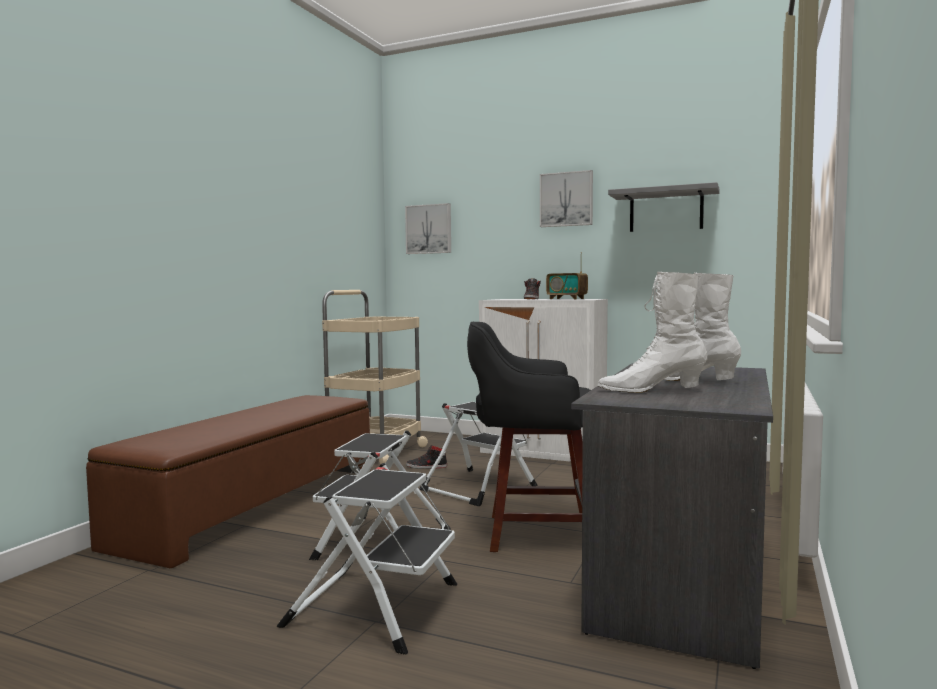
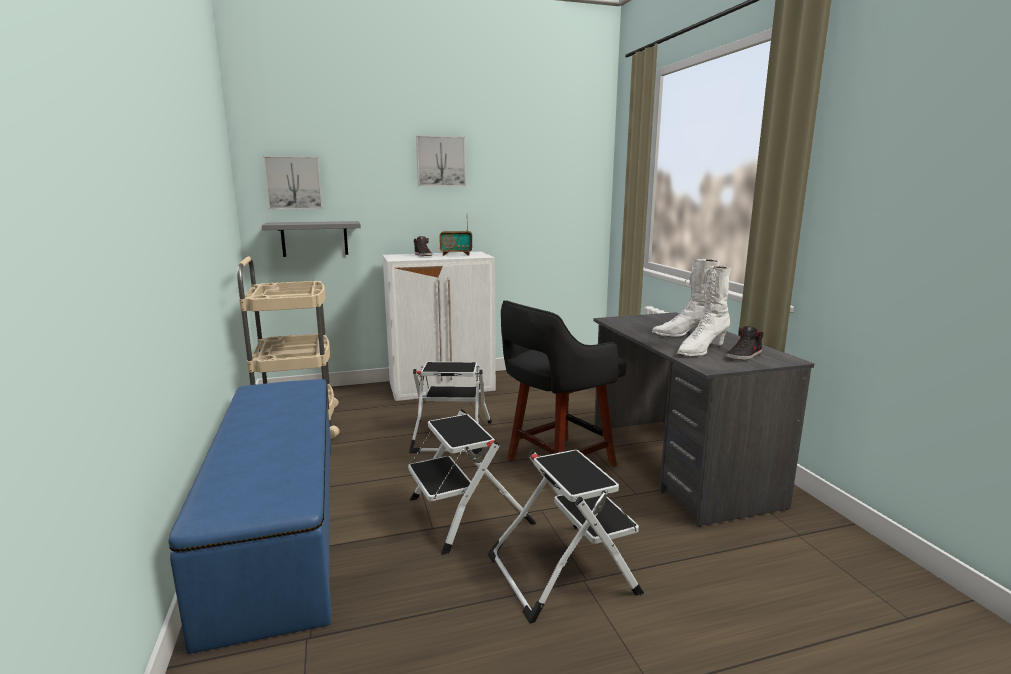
camera: 40 degrees left, 10 degrees up
brown bench [86,395,370,568] -> blue bench [169,379,331,654]
black shoe [406,445,447,469] -> black shoe moved to [726,326,763,360]
grey shelf [608,182,720,232] -> grey shelf moved to [262,221,361,257]

